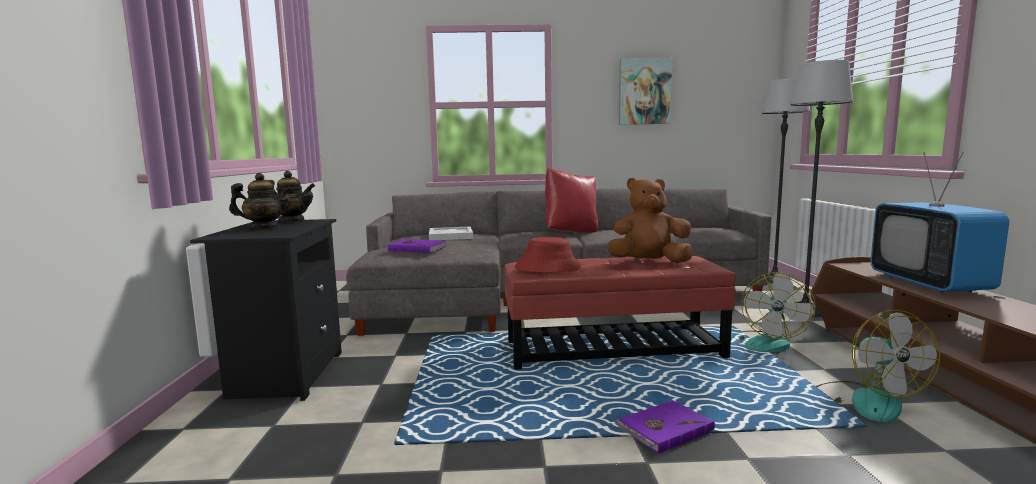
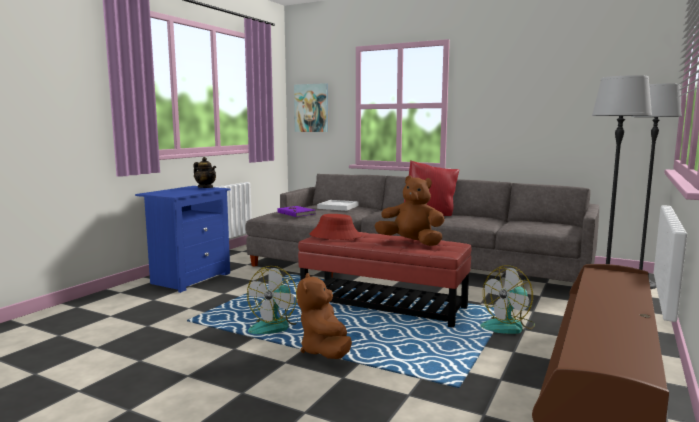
camera: 30 degrees right, 0 degrees up
black nightstand [190,219,342,401] -> blue nightstand [135,186,230,293]
teapot [229,173,292,228] -> none
purple book [615,400,715,454] -> brown plush toy [297,273,352,359]
picture [619,58,672,125] -> picture moved to [294,83,328,132]
fan [816,310,940,422] -> fan moved to [247,266,298,334]
television [870,152,1009,293] -> none

